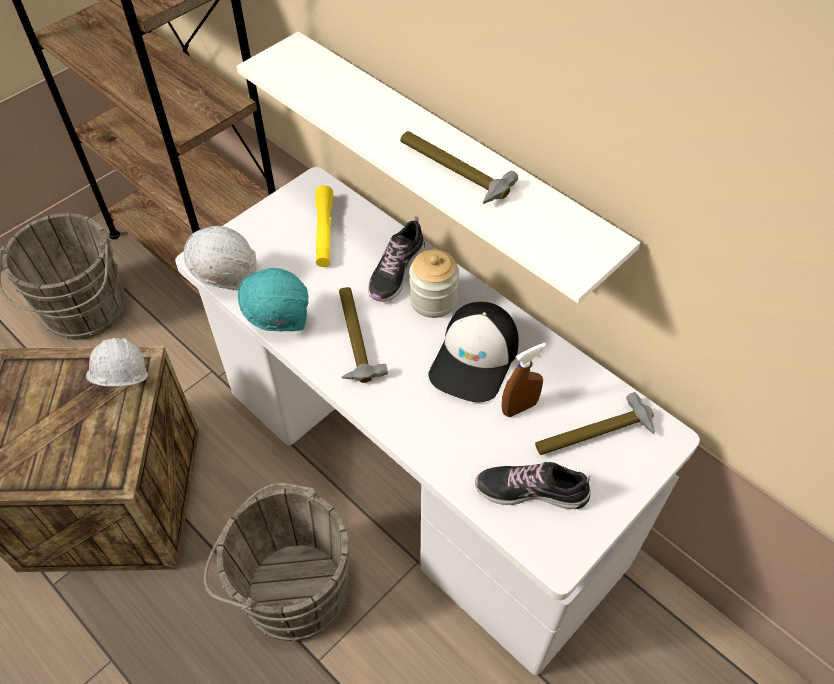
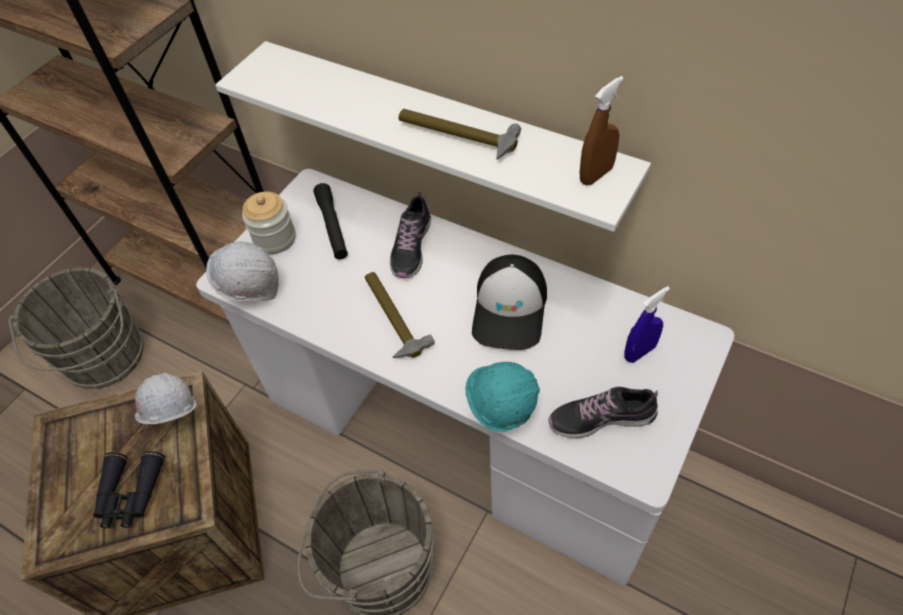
camera: 10 degrees left, 0 degrees up
turquoise hard hat [238,268,309,332] -> turquoise hard hat moved to [465,362,540,432]
yellow flashlight [315,185,333,267] -> black flashlight [313,183,348,259]
jar [409,250,459,318] -> jar moved to [242,191,296,254]
brown spray bottle [502,343,546,417] -> brown spray bottle moved to [580,76,624,185]
hammer [535,392,655,455] -> blue spray bottle [624,286,670,363]
none -> black binoculars [93,451,165,528]

